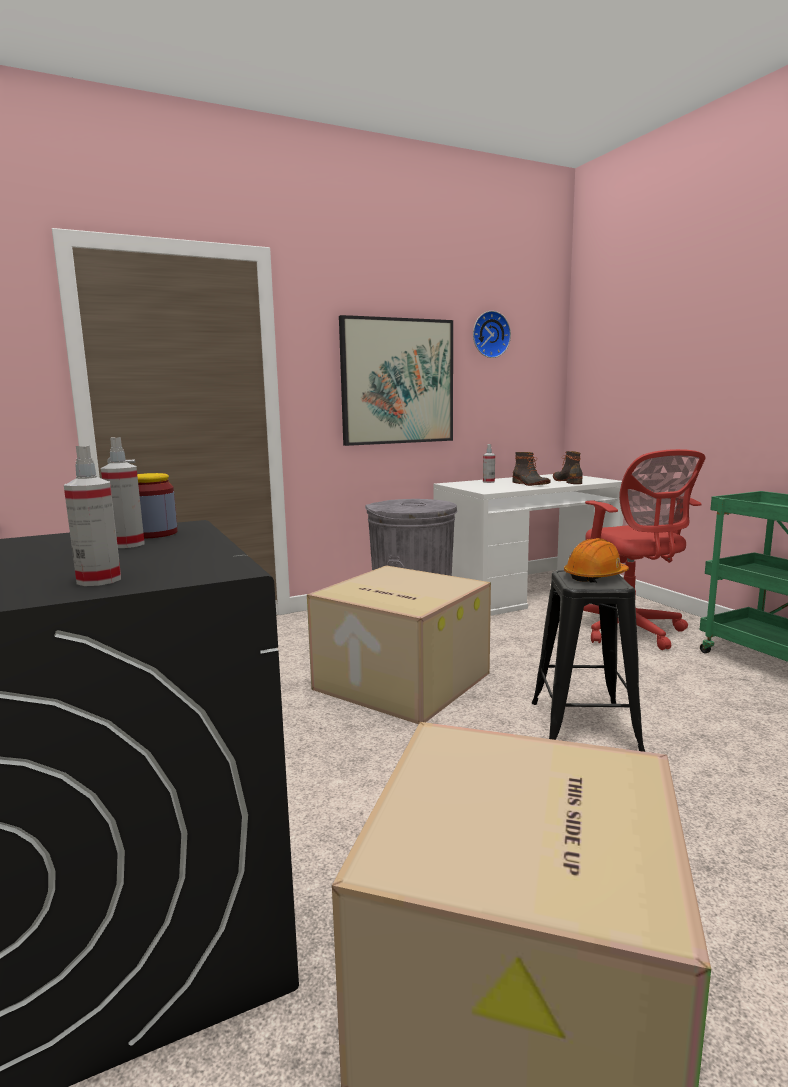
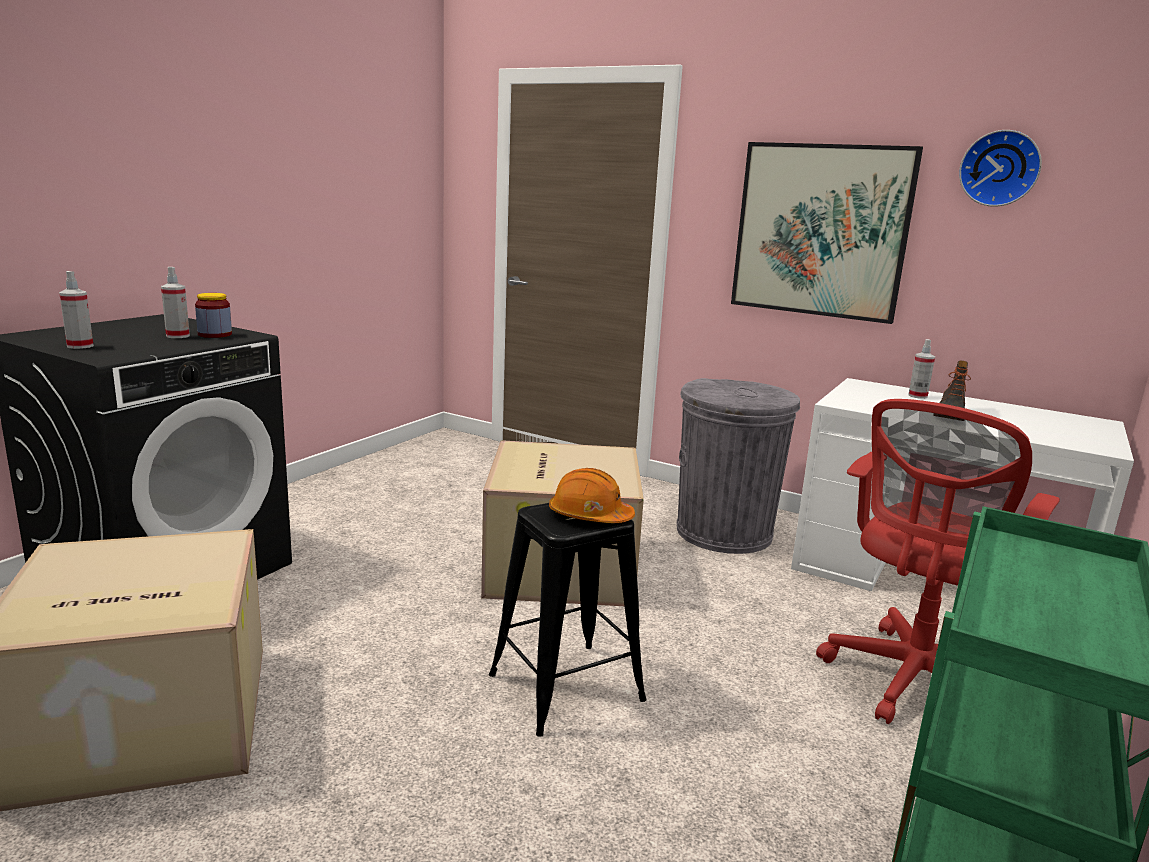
camera: 55 degrees right, 5 degrees up
boot [553,451,583,484] -> none

